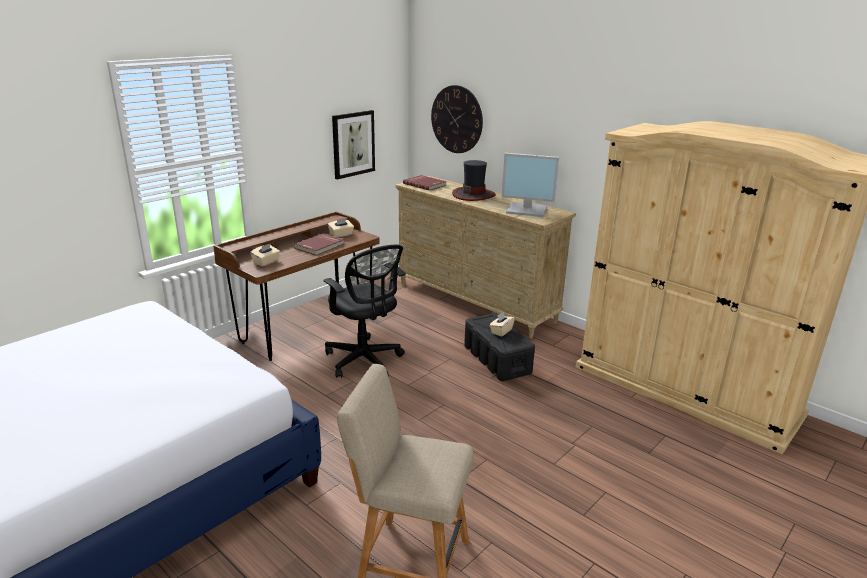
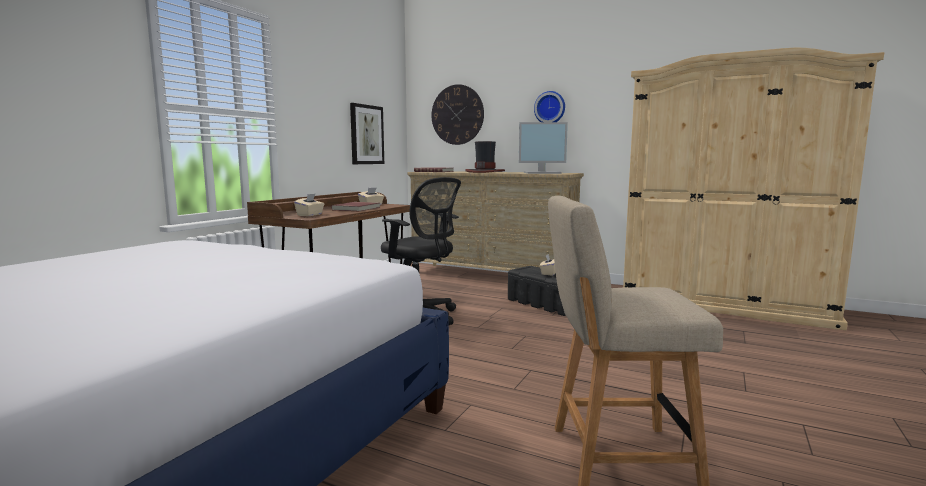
camera: 15 degrees left, 15 degrees down
none -> wall clock [534,91,565,122]

